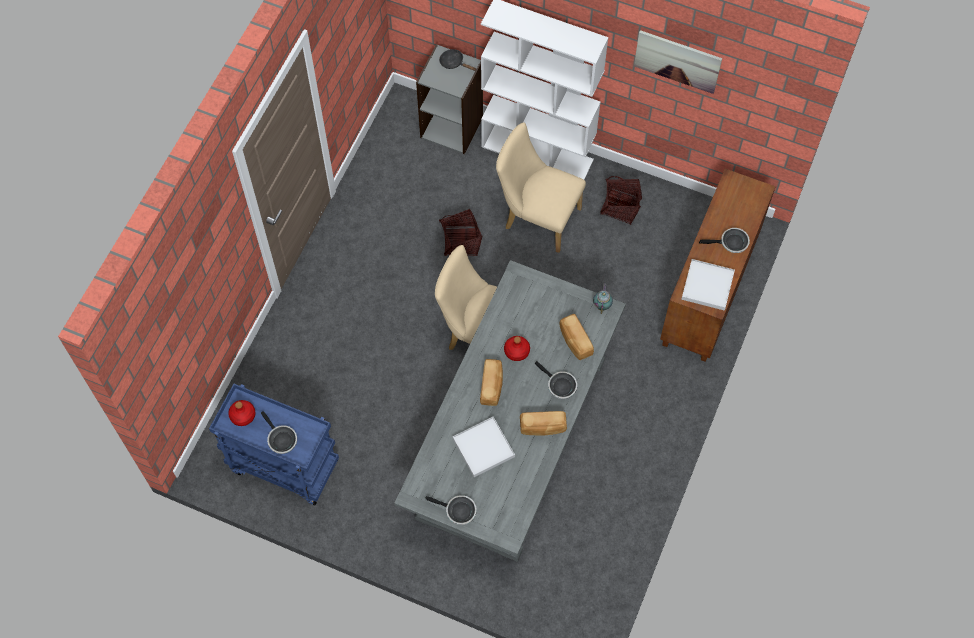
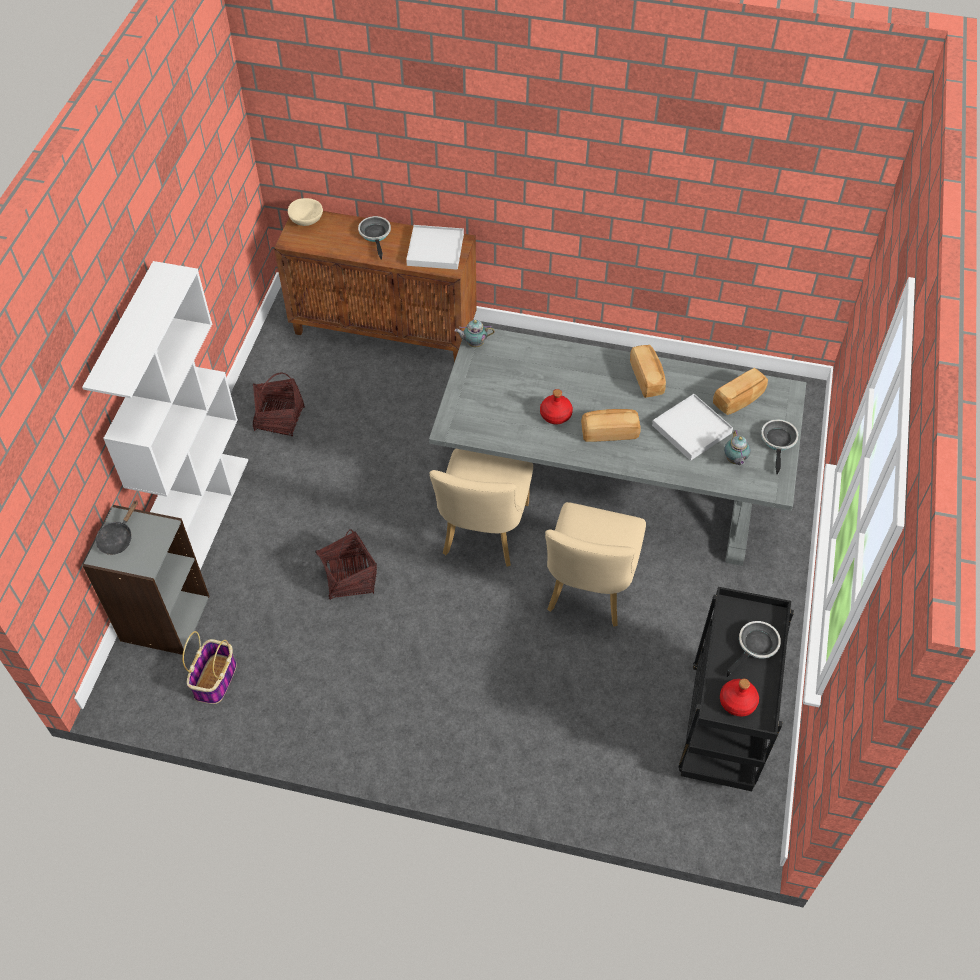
camera: 100 degrees left, 10 degrees down
blue cart [209,384,339,505] -> black cart [679,587,794,791]
beige chair [496,123,586,253] -> beige chair moved to [545,502,646,626]
frying pan [535,361,577,399] -> none
bread [559,313,594,360] -> bread moved to [713,368,768,415]
picture [634,30,722,94] -> none
none -> basket [182,631,237,704]
none -> beige bowl [288,198,323,226]
none -> teapot [724,430,751,465]

